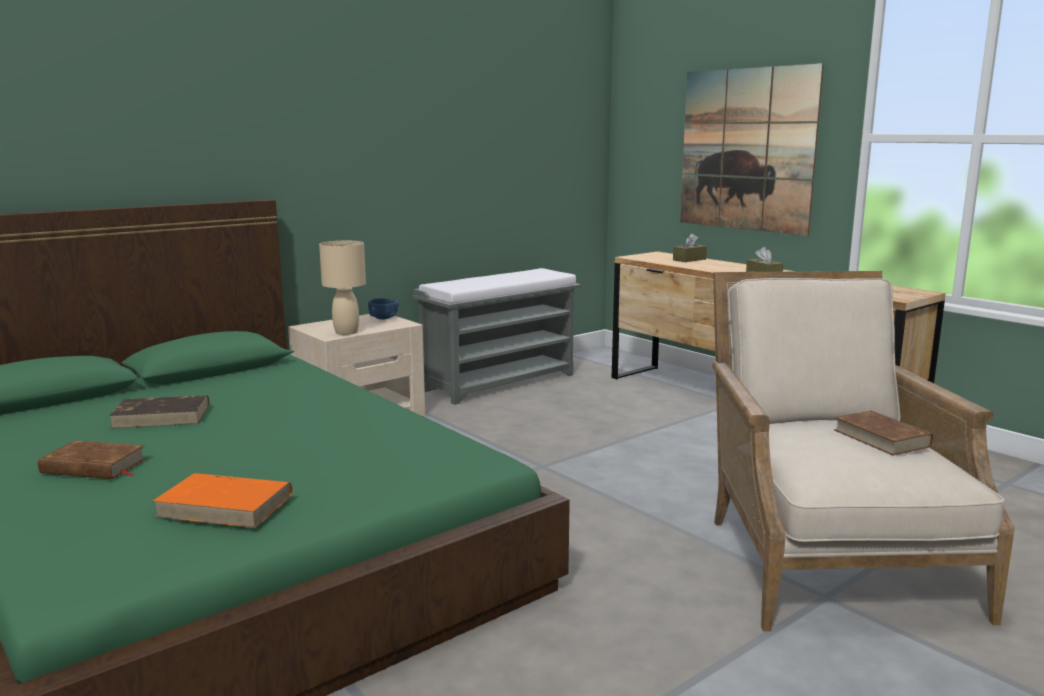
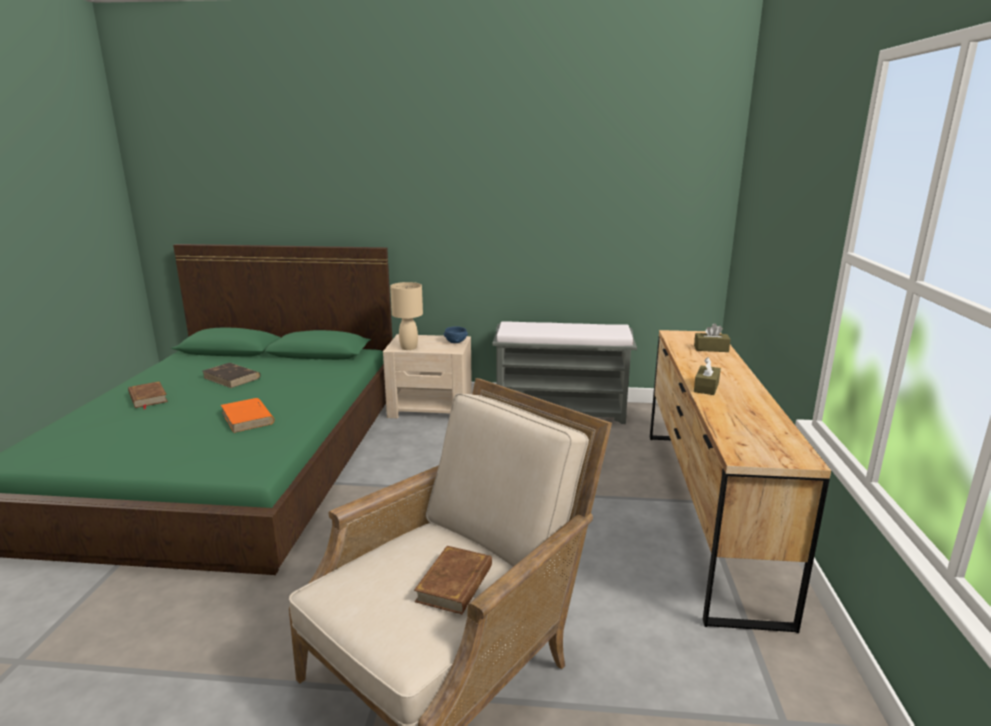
camera: 45 degrees right, 5 degrees up
orange book [153,473,293,528] -> orange book moved to [221,398,274,433]
picture [680,63,824,236] -> none

